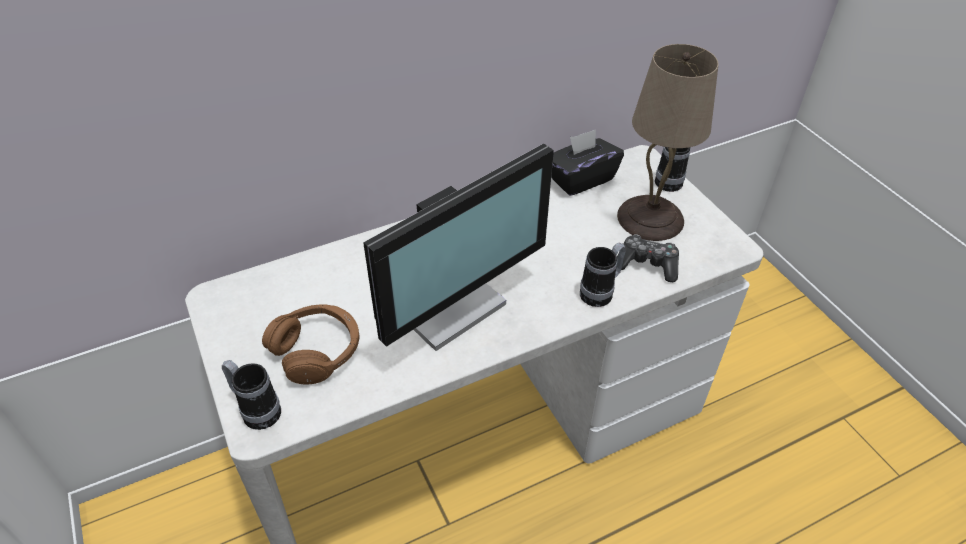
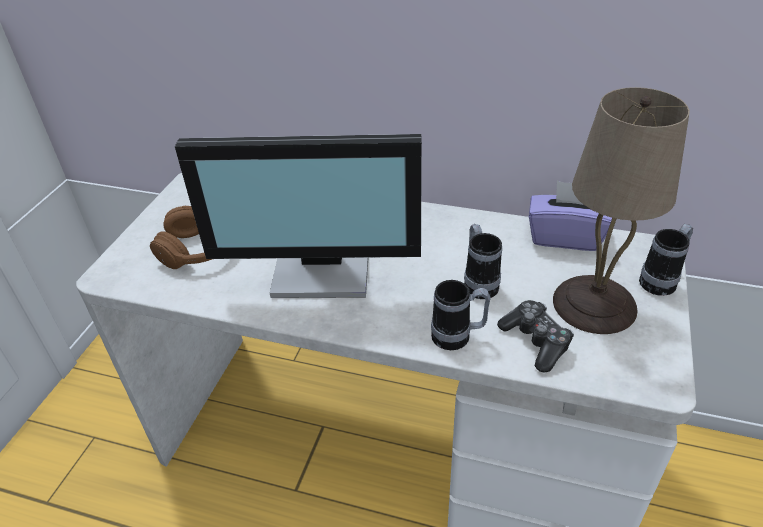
camera: 45 degrees right, 5 degrees down
mug [222,360,281,430] -> mug moved to [464,224,502,299]
black tissue box [551,129,624,196] -> purple tissue box [529,181,612,251]

